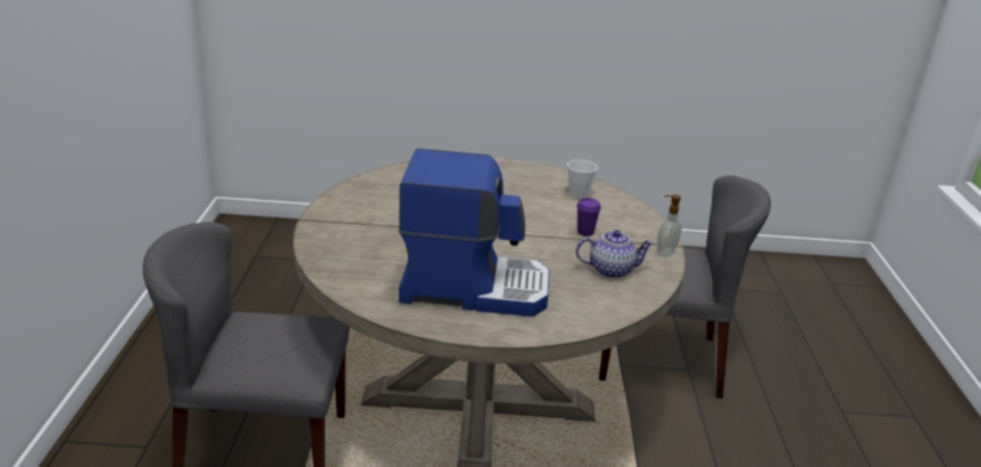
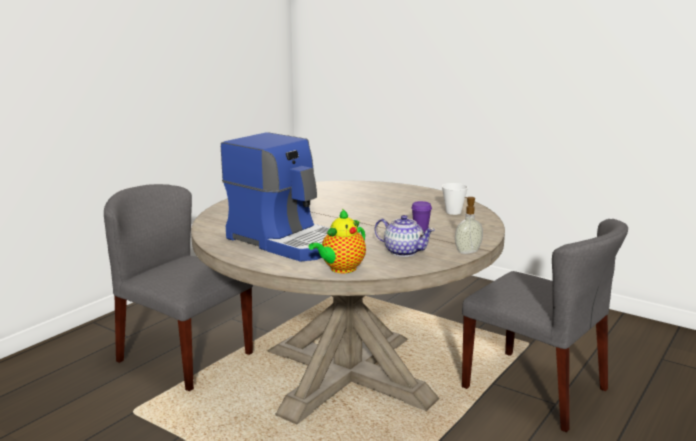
camera: 35 degrees right, 10 degrees down
none -> teapot [308,209,366,273]

